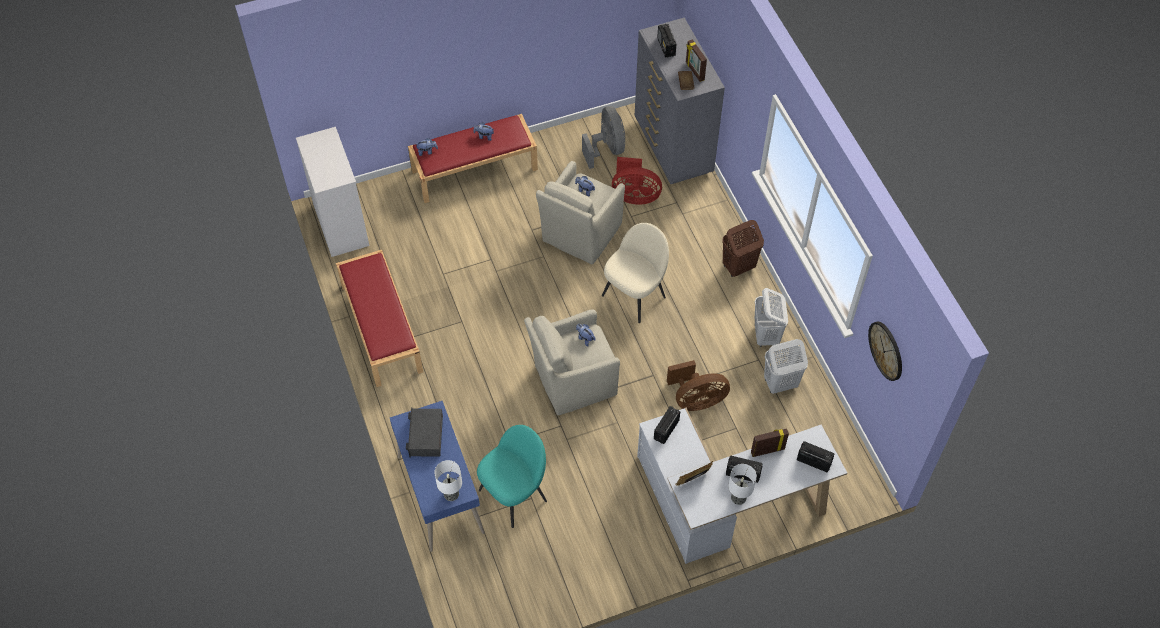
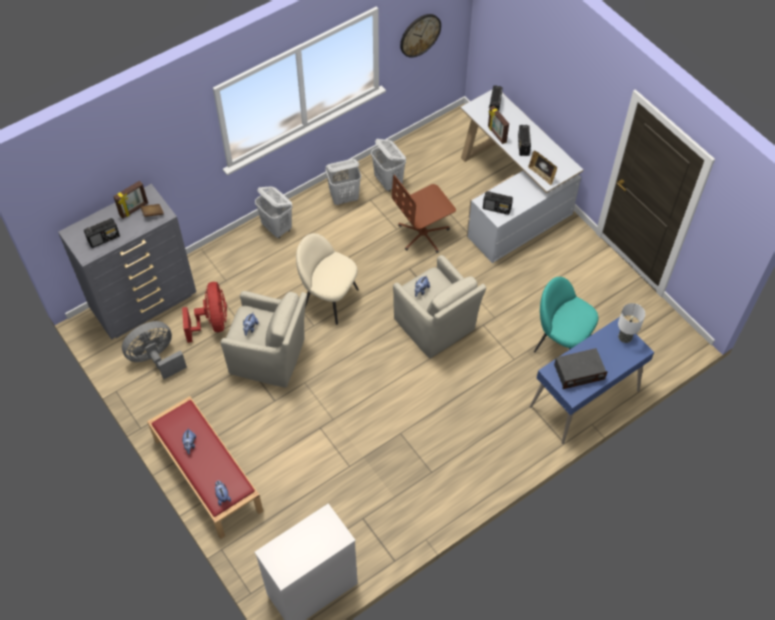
camera: 105 degrees left, 0 degrees up
red bench [336,250,423,387] -> none
brown fan [667,360,730,411] -> brown office chair [392,175,456,253]
brown laundry basket [722,220,764,277] -> white laundry basket [255,186,292,239]
table lamp [728,464,757,505] -> none

